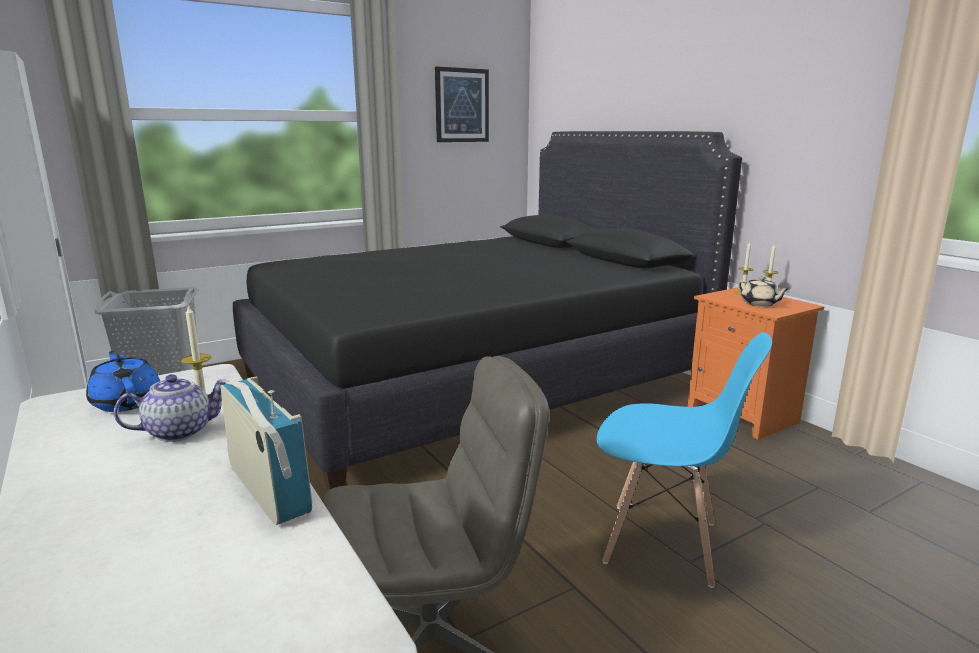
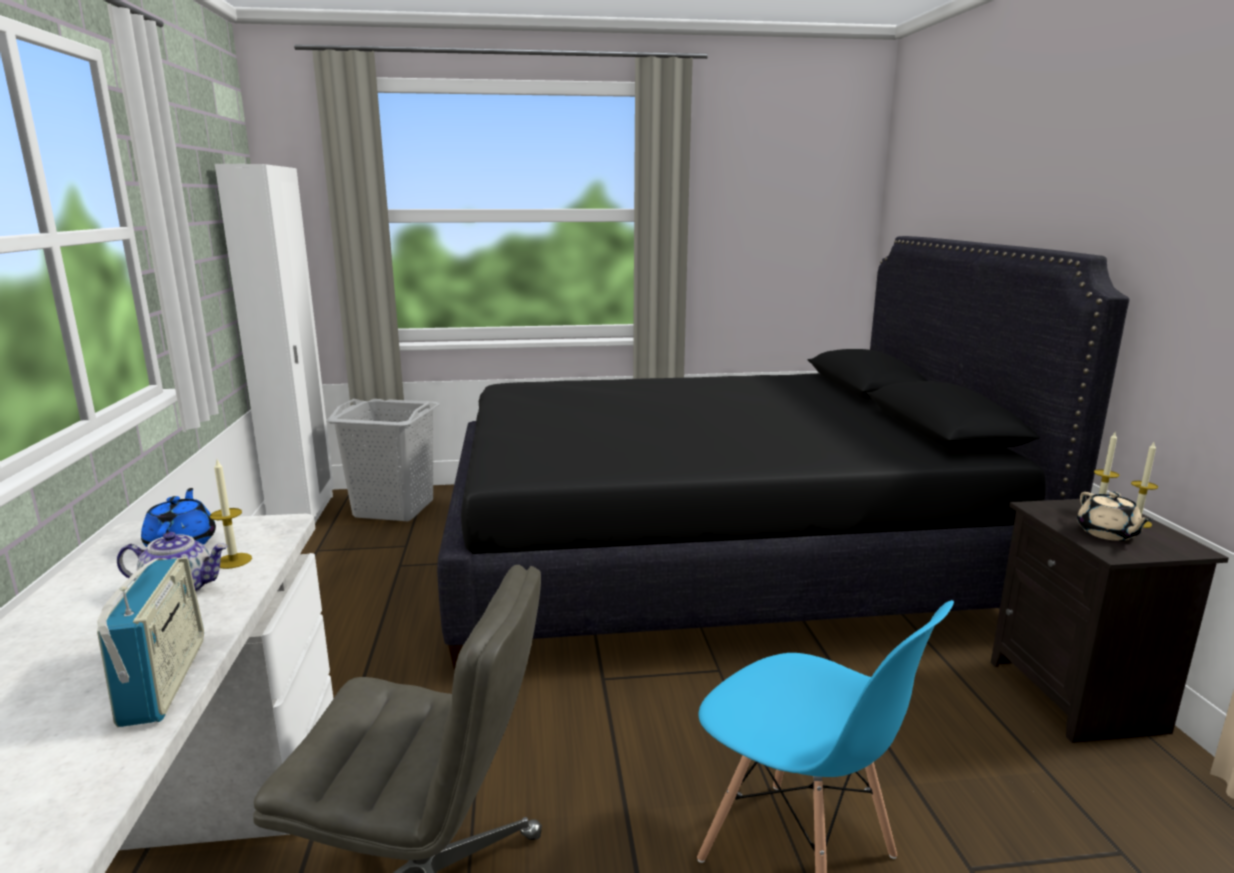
camera: 25 degrees right, 0 degrees up
picture [435,66,489,142] -> none
orange nightstand [688,288,824,439] -> black nightstand [991,498,1229,743]

